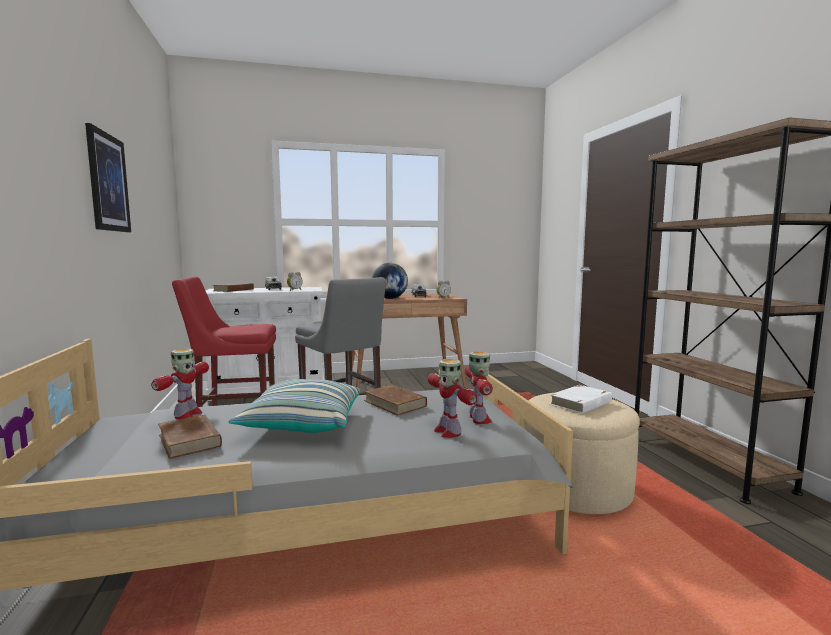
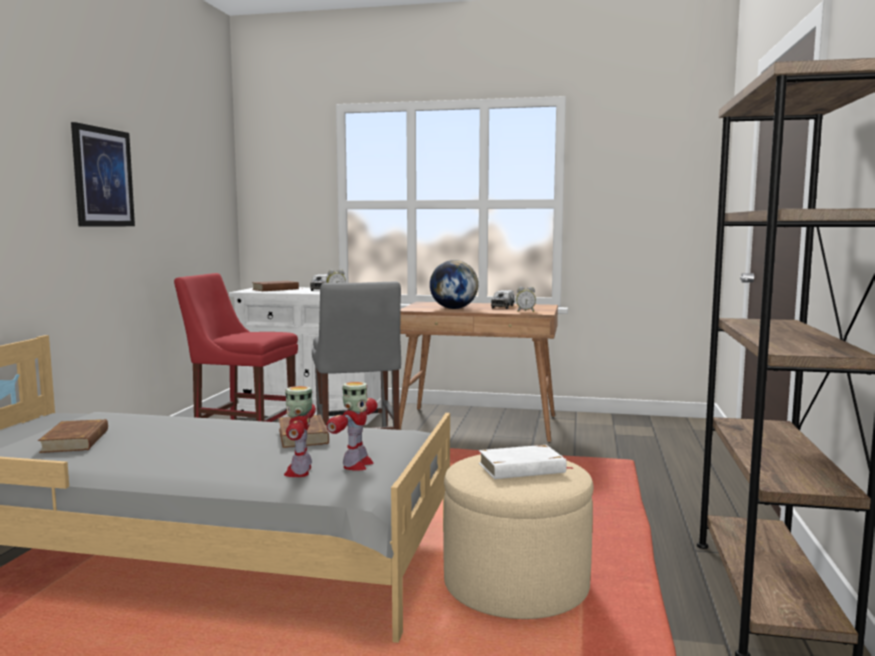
camera: 25 degrees right, 0 degrees up
toy robot [151,349,209,419] -> none
pillow [228,379,360,433] -> none

